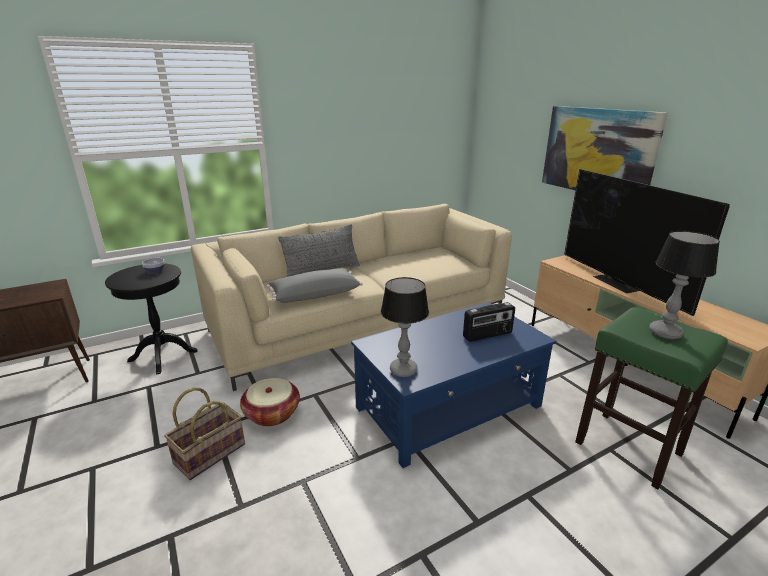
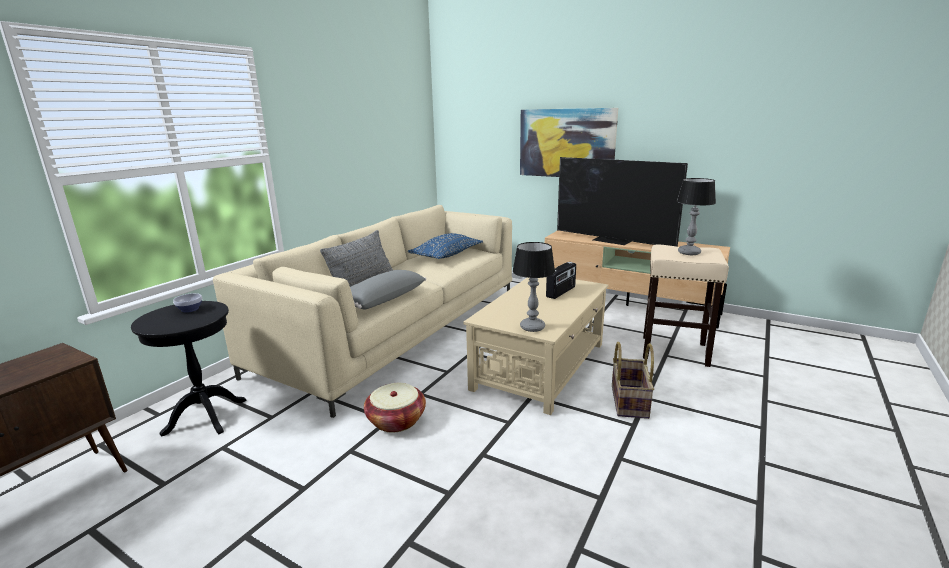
camera: 30 degrees left, 5 degrees down
basket [164,388,245,480] -> basket moved to [612,342,654,419]
blue coffee table [351,302,556,468] -> beige coffee table [463,277,608,415]
green stool [575,307,728,489] -> beige stool [643,245,729,367]
none -> blue pillow [408,233,483,259]

